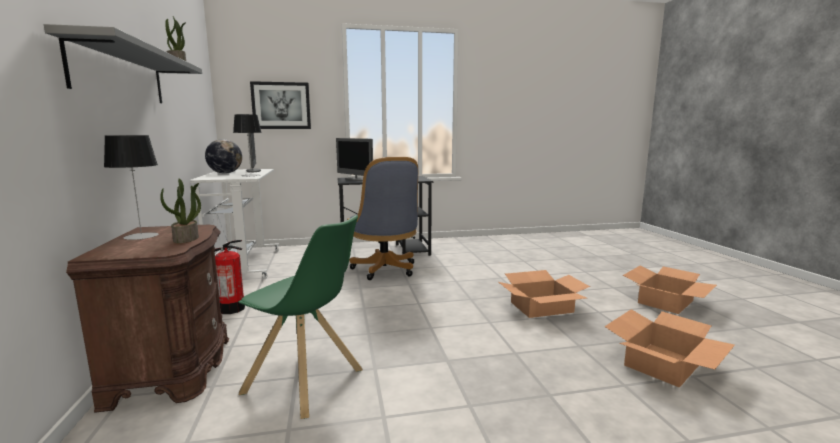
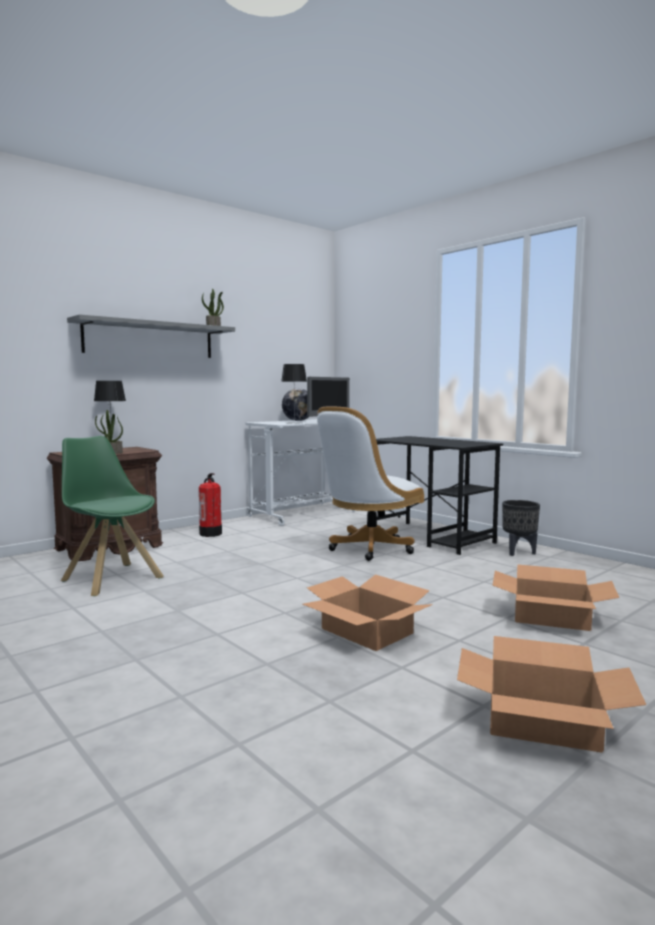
camera: 60 degrees right, 5 degrees down
green chair [239,215,363,419] -> green chair turned 135 degrees clockwise [61,436,163,596]
picture [250,81,311,129] -> none
monitor [336,138,373,181] -> none
blue office chair [347,157,418,280] -> white office chair [317,406,424,561]
cardboard box [604,309,735,388] -> cardboard box moved to [492,564,620,631]
none -> black planter [502,500,540,556]

